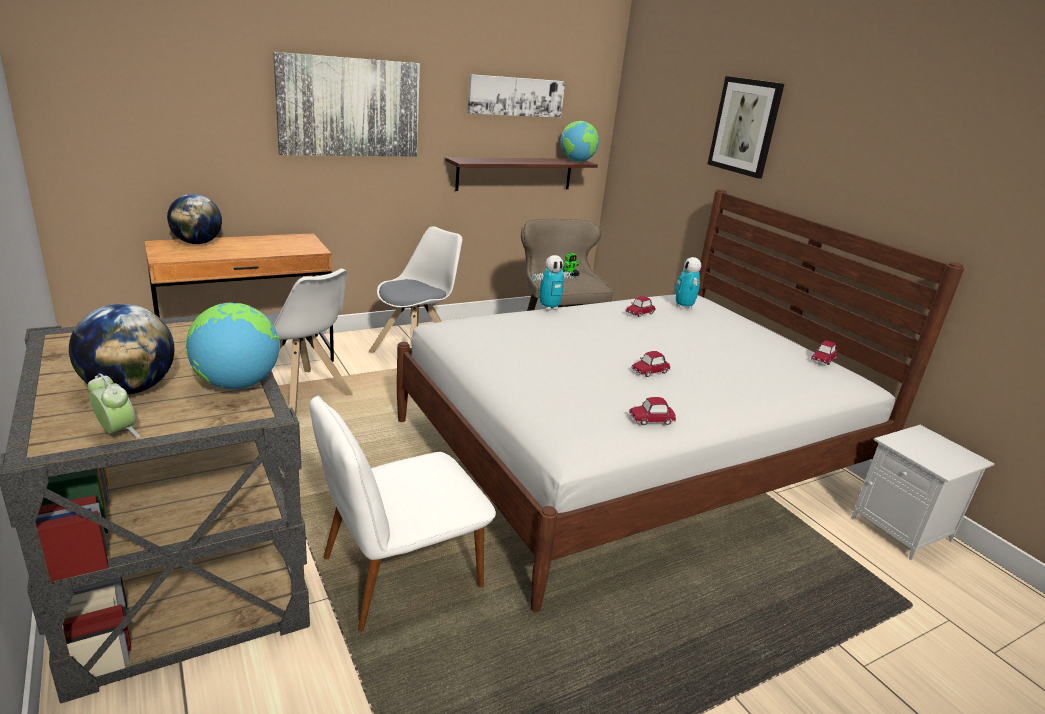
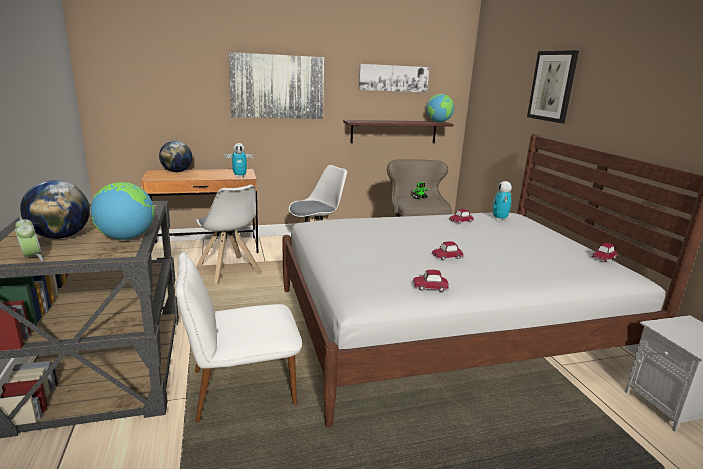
camera: 15 degrees right, 5 degrees down
toy robot [532,255,574,310] -> toy robot moved to [224,143,254,177]

